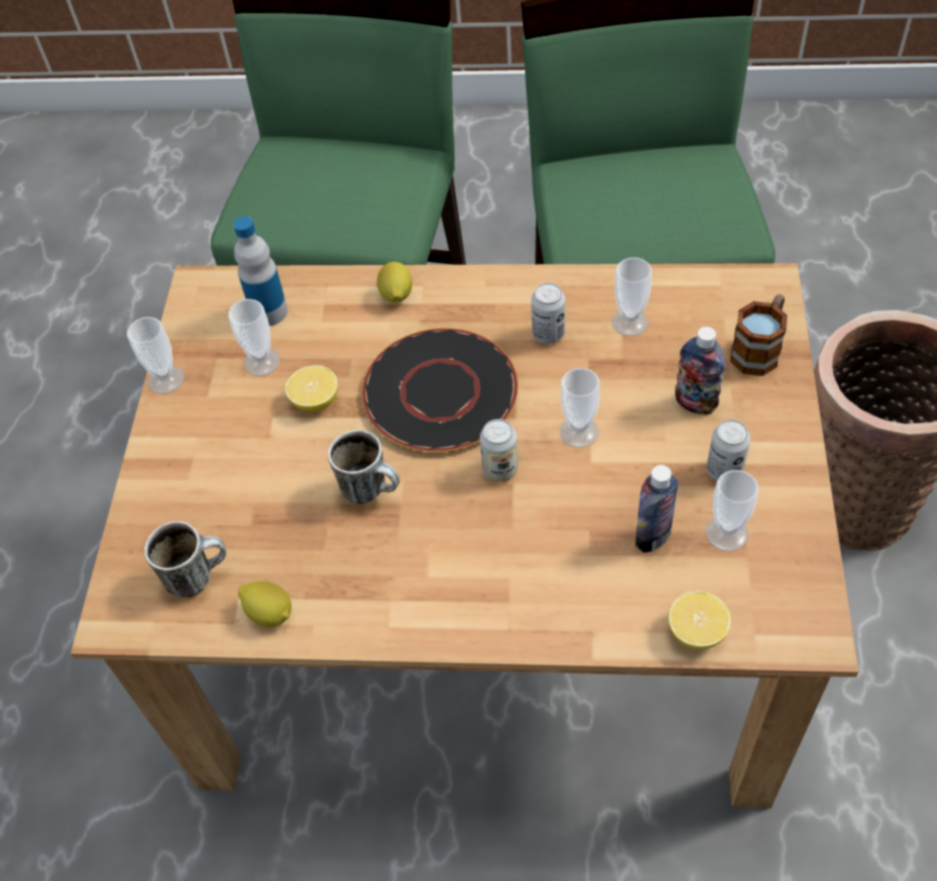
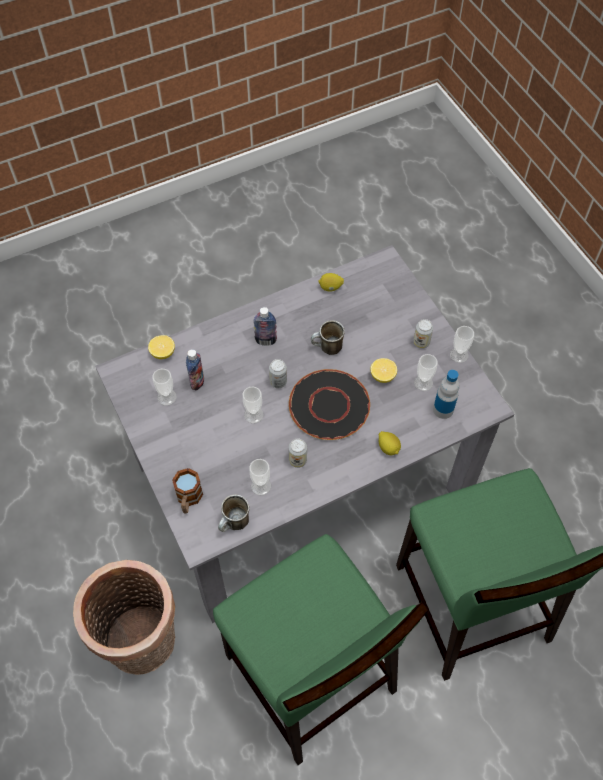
camera: 145 degrees right, 5 degrees up
brown dining table [70,263,859,808] -> grey dining table [95,245,514,623]
mug [144,521,226,597] -> mug moved to [218,495,249,532]
bottle [675,327,725,414] -> bottle moved to [253,307,277,346]
can [707,419,750,481] -> can moved to [413,319,433,349]

